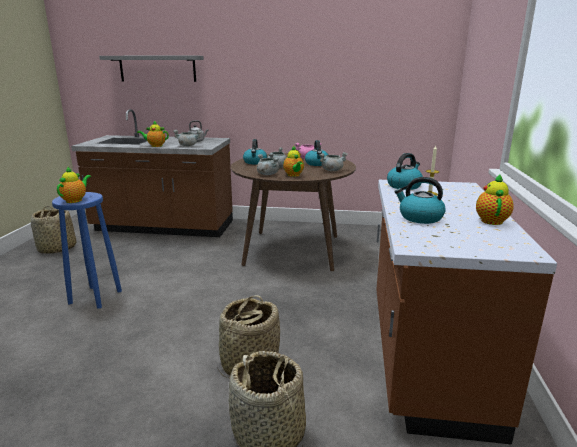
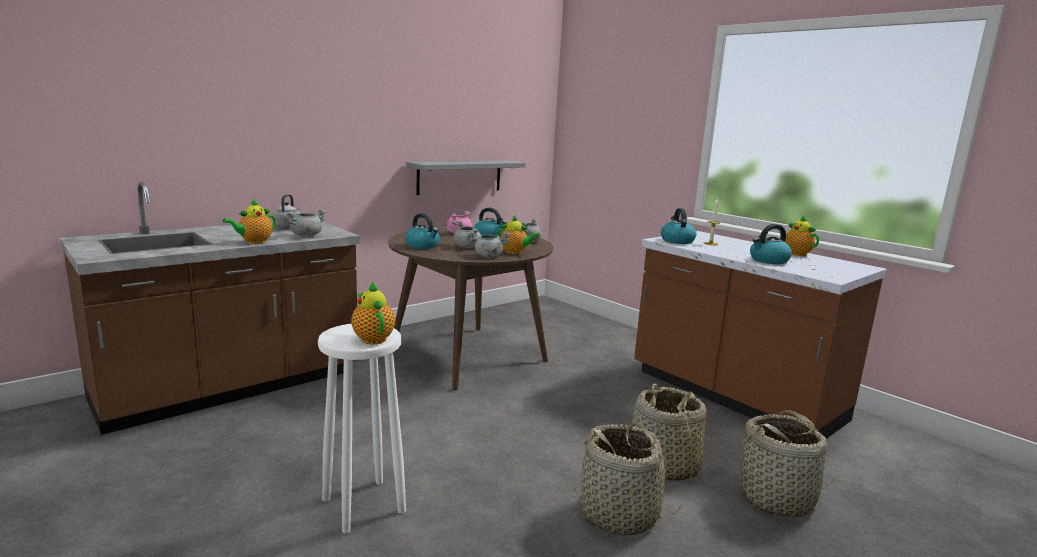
camera: 50 degrees left, 5 degrees down
basket [31,206,76,254] -> basket moved to [573,422,683,535]
blue stool [52,192,122,309] -> white stool [318,324,406,533]
grey shelf [99,55,204,82] -> grey shelf moved to [406,160,526,195]

